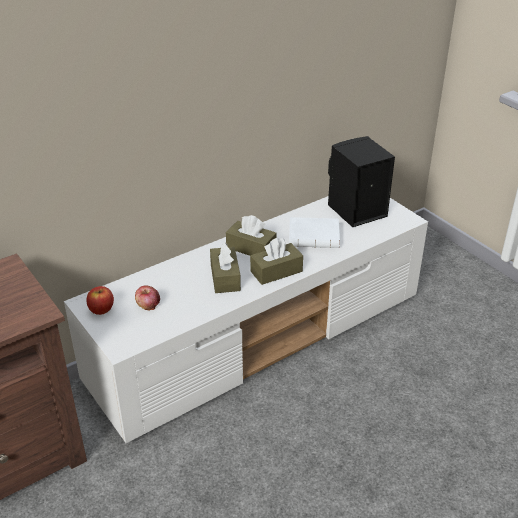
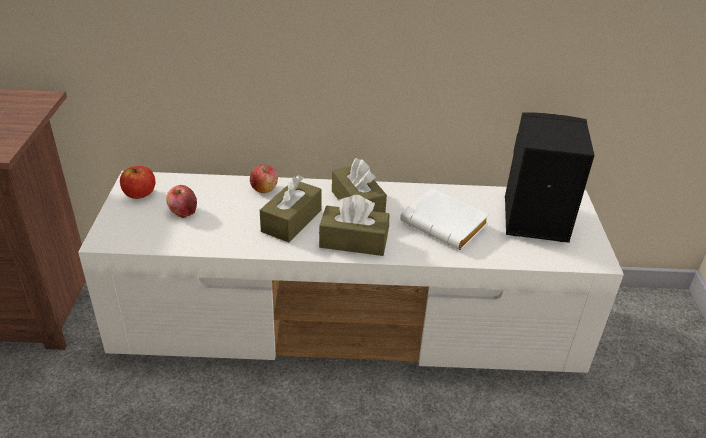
camera: 35 degrees right, 0 degrees up
none -> apple [250,165,278,193]

